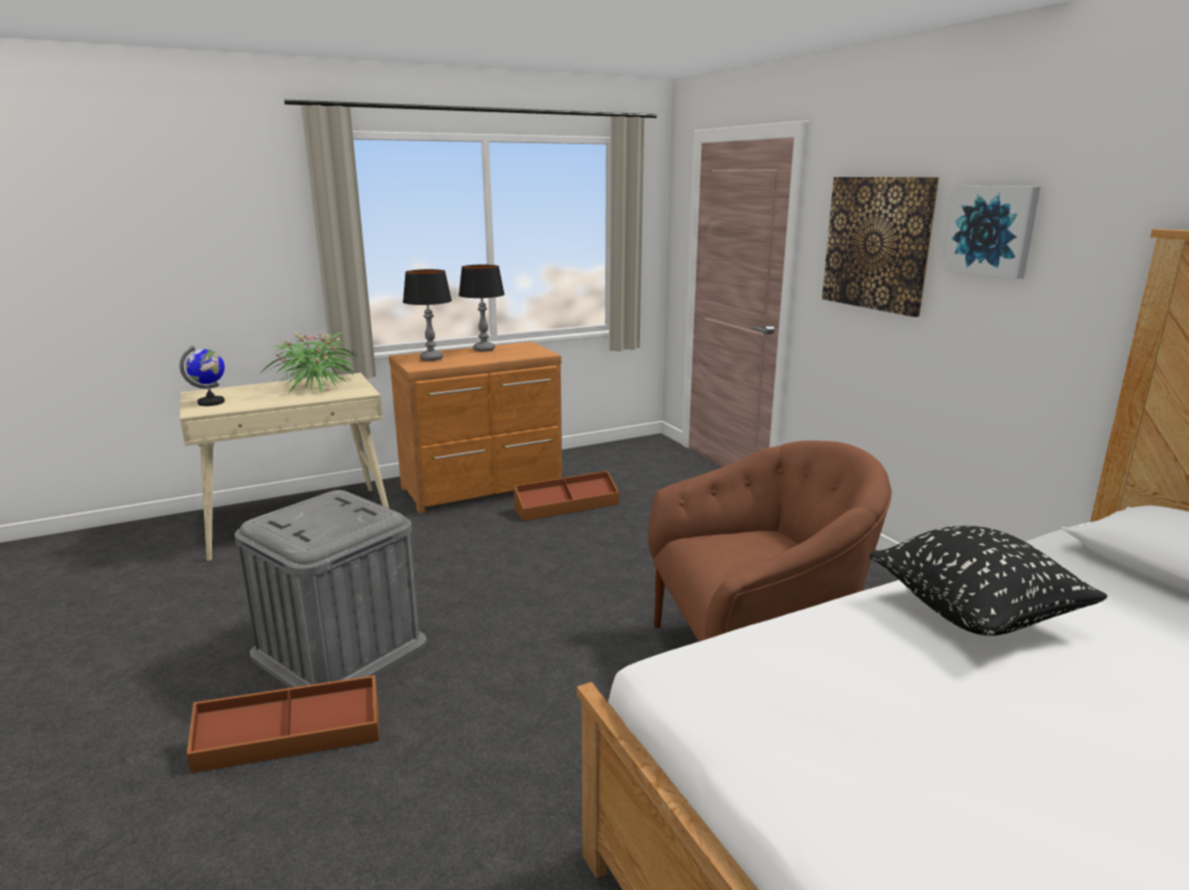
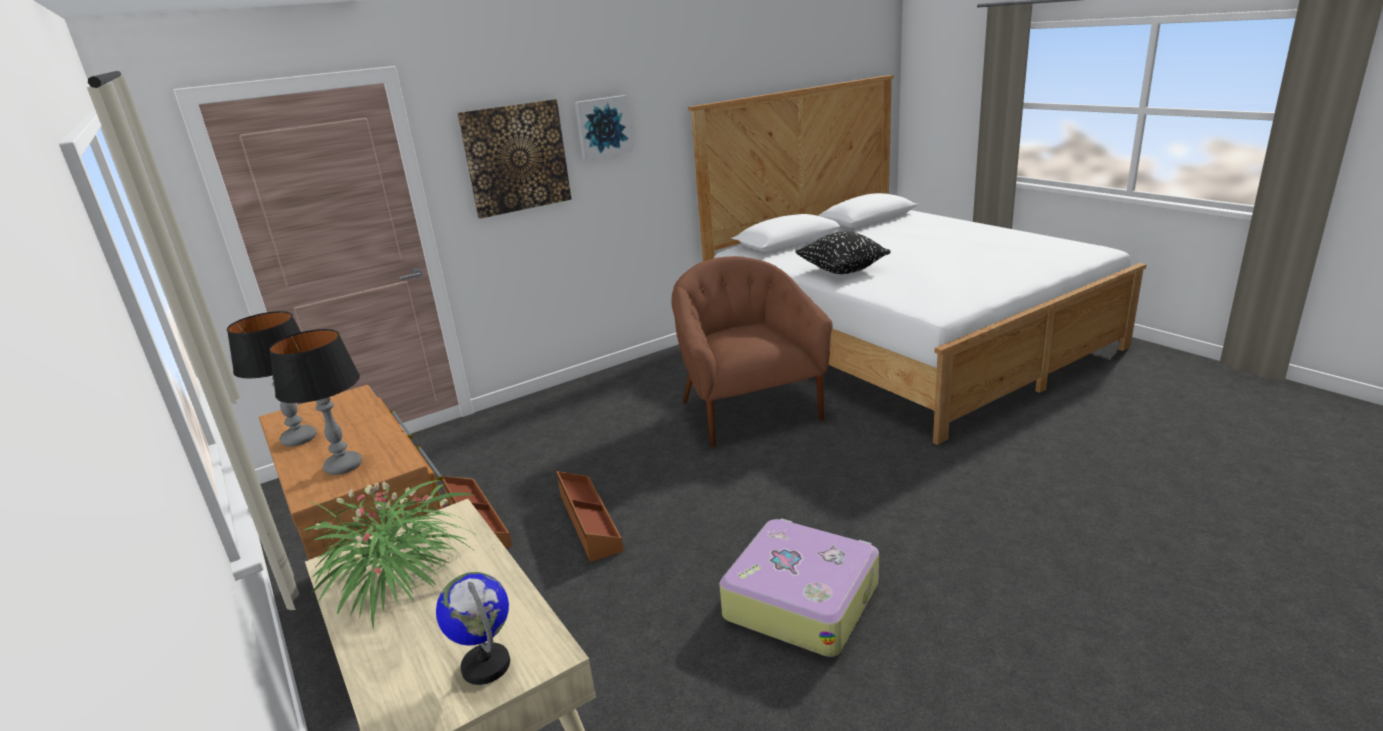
camera: 95 degrees left, 5 degrees up
brown storage box [187,675,379,773] -> brown storage box moved to [556,471,624,562]
grey storage box [235,490,426,688] -> suitcase [719,518,879,657]

